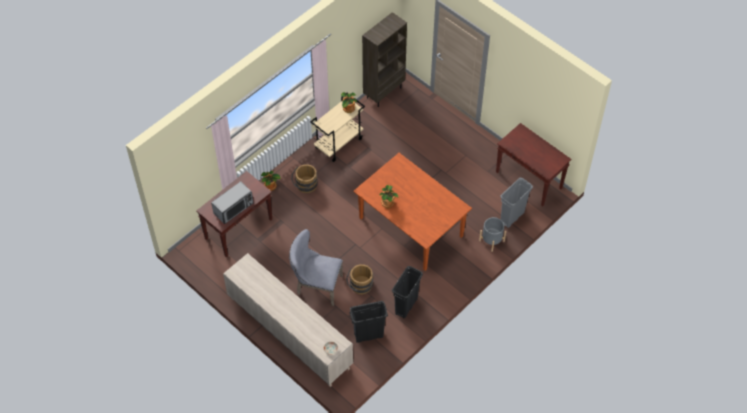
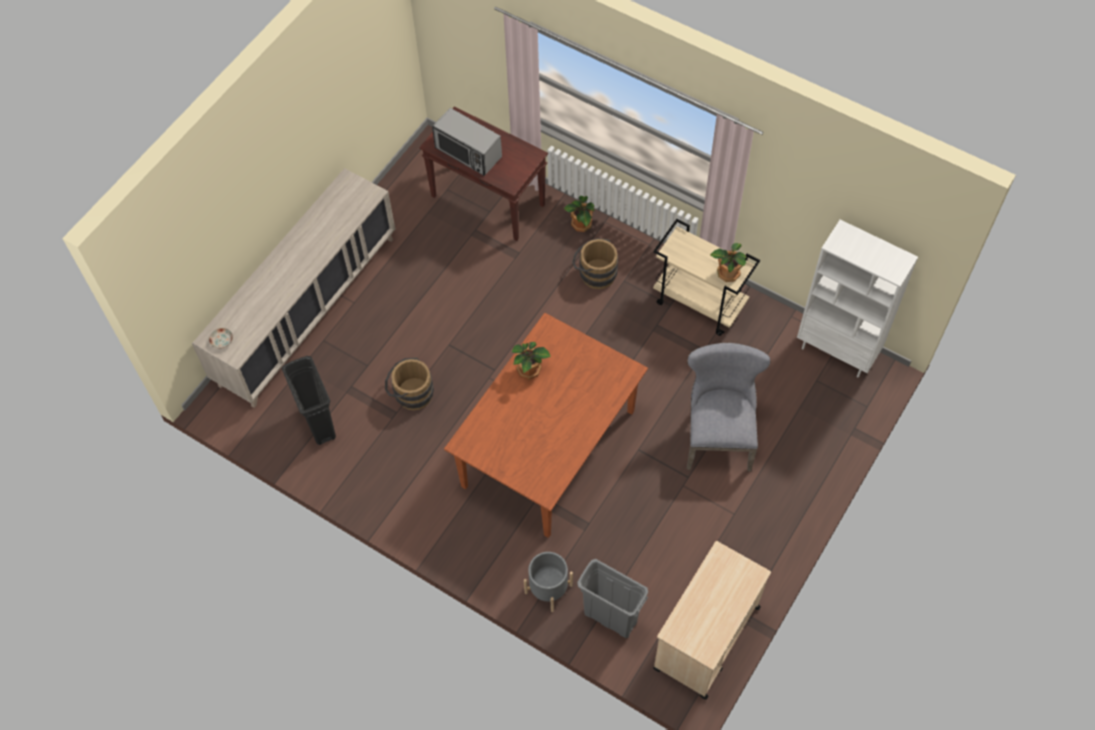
camera: 80 degrees right, 5 degrees up
grey chair [289,229,343,306] -> grey chair moved to [687,342,771,472]
brown bookcase [362,12,407,107] -> white bookcase [797,220,918,378]
black trash can [392,266,423,318] -> none
brown console table [496,123,571,207] -> beige cart [653,541,771,700]

